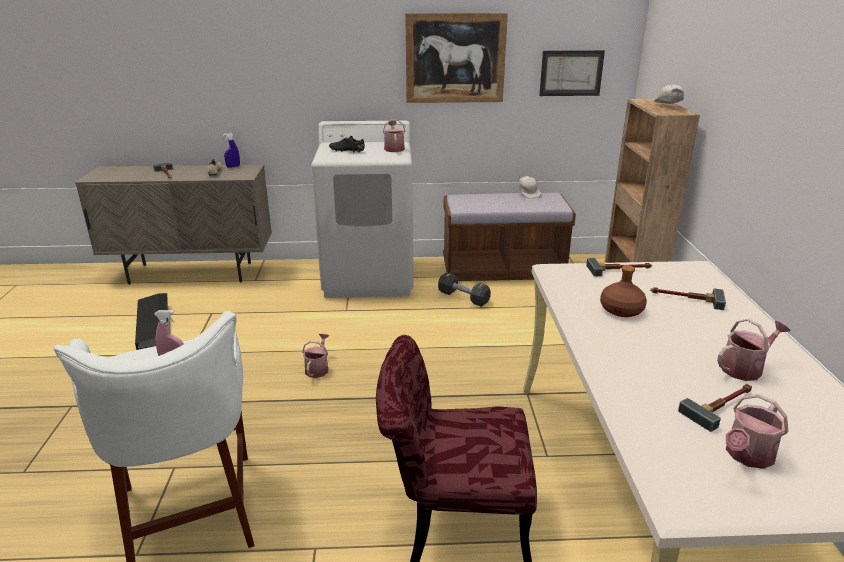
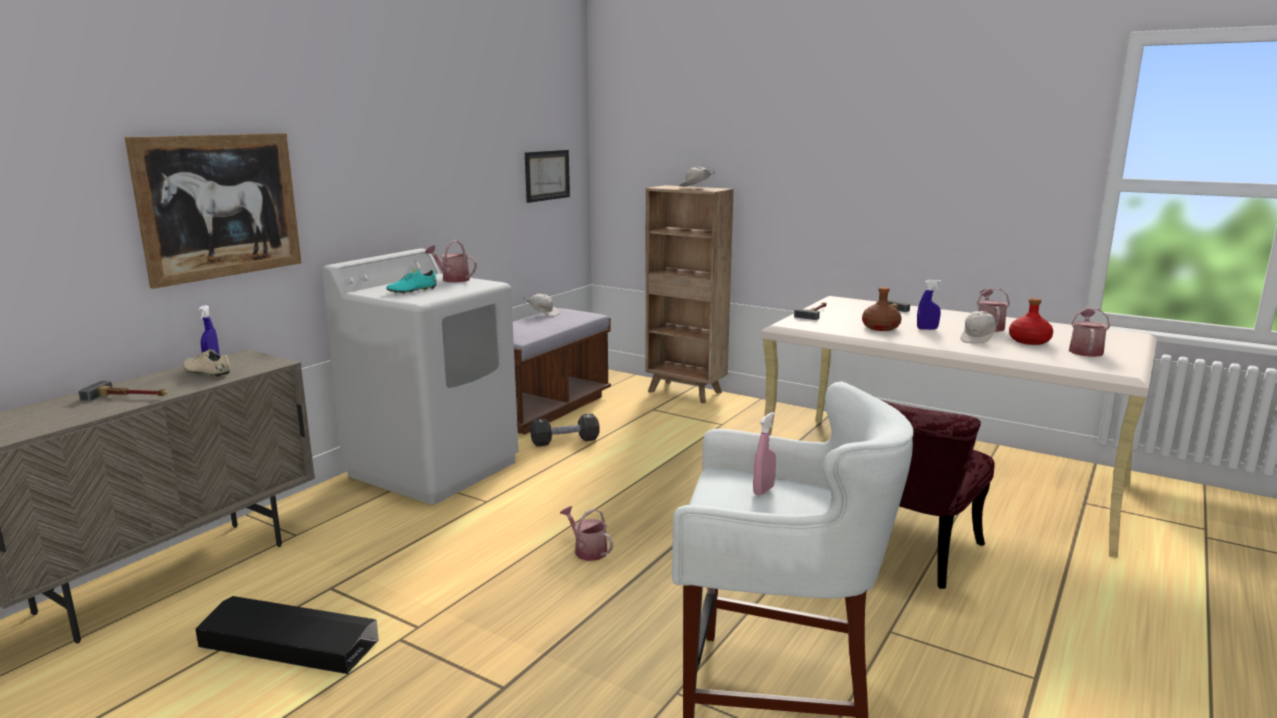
camera: 55 degrees left, 10 degrees down
black shoe [329,136,365,153] -> turquoise shoe [386,269,437,294]
picture [405,13,508,103] -> picture moved to [125,133,301,289]
hammer [678,384,752,432] -> red bottle [1009,298,1053,345]
watering can [726,394,788,469] -> watering can turned 150 degrees counterclockwise [1069,308,1110,357]
none -> blue spray bottle [917,280,941,330]
none -> white cap [961,311,996,344]

